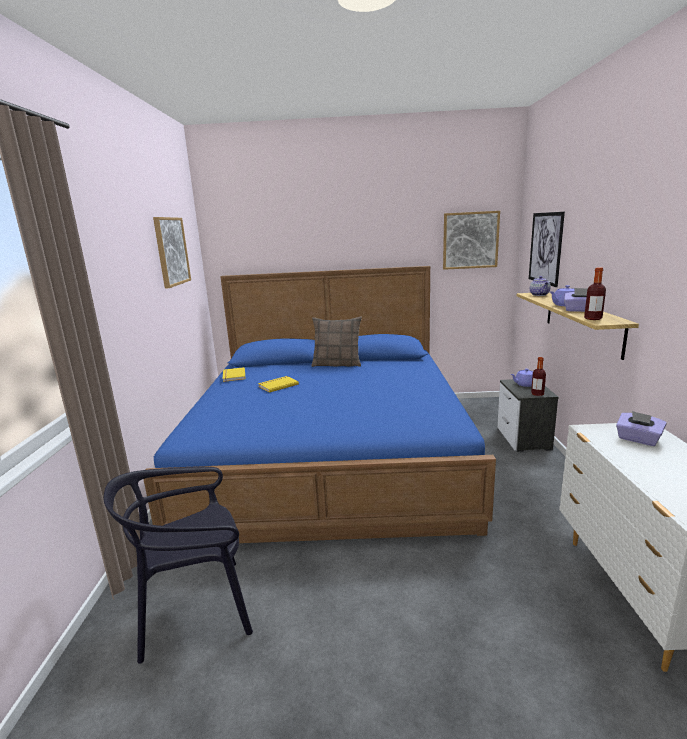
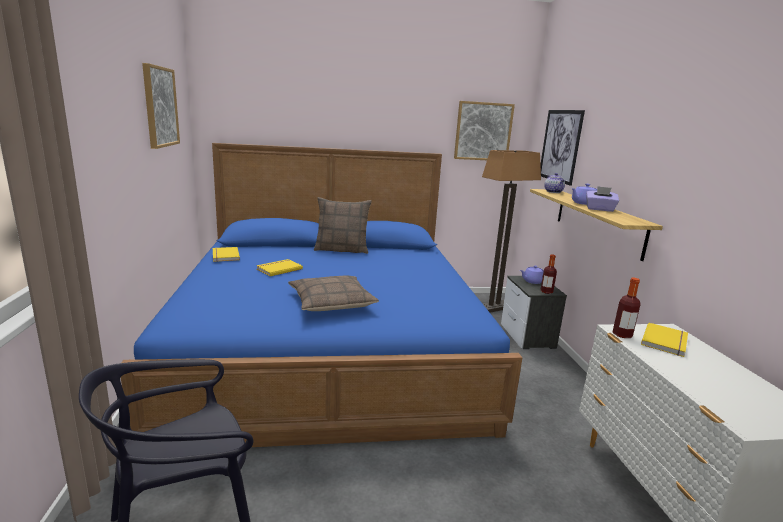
camera: 10 degrees left, 0 degrees up
bottle [584,267,606,320] -> bottle moved to [613,278,641,338]
purple tissue box [616,411,667,446] -> yellow book [641,323,688,357]
none -> pillow [288,275,379,311]
none -> floor lamp [482,150,541,313]

